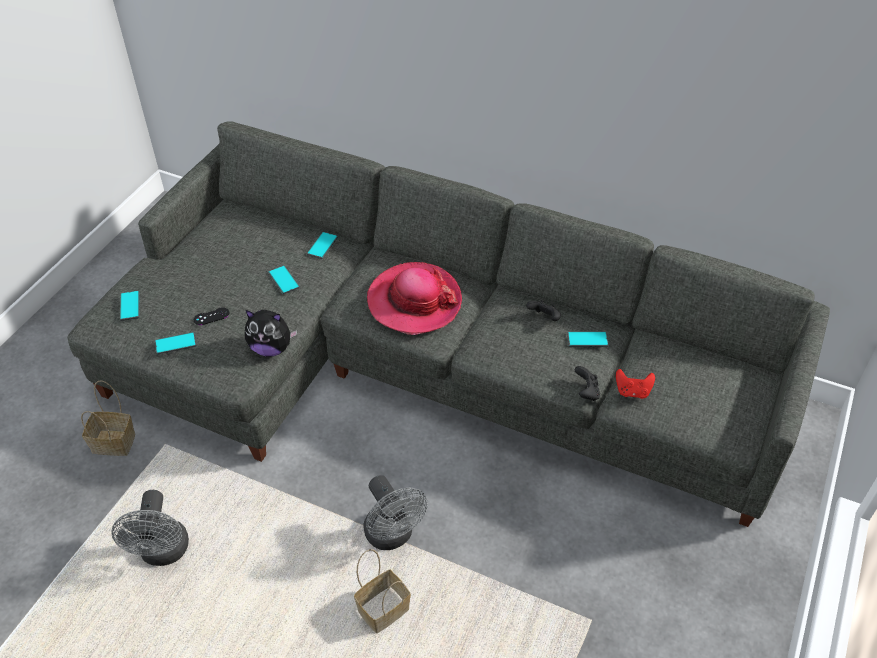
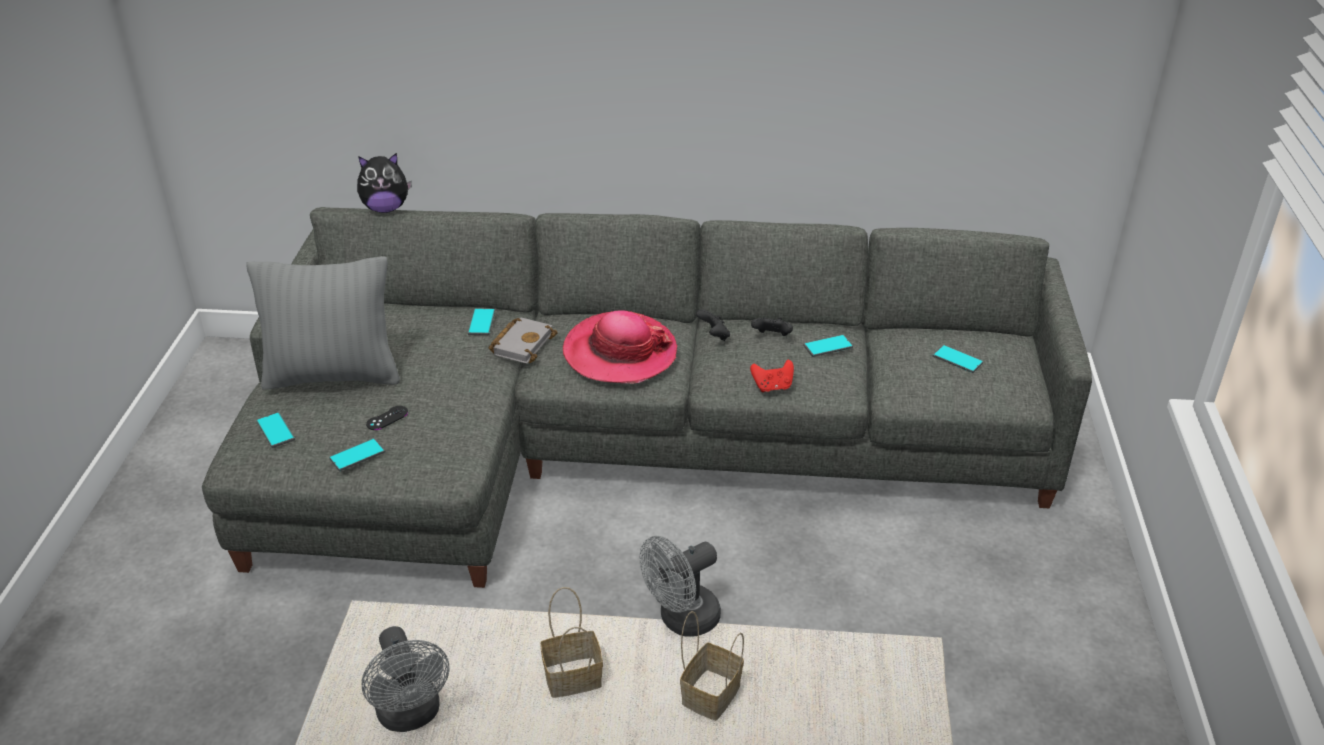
camera: 20 degrees left, 10 degrees down
basket [81,380,135,456] -> basket moved to [540,587,603,698]
plush toy [245,310,297,356] -> plush toy moved to [357,153,412,213]
phone [268,265,300,294] -> phone moved to [932,345,983,373]
grey fan [364,475,428,550] -> grey fan turned 105 degrees clockwise [639,536,721,637]
black game controller [575,366,600,401] -> black game controller moved to [696,309,730,341]
red game controller [616,369,655,399] -> red game controller moved to [750,360,794,392]
none -> grey pillow [246,256,400,390]
none -> grey book [488,317,558,364]

